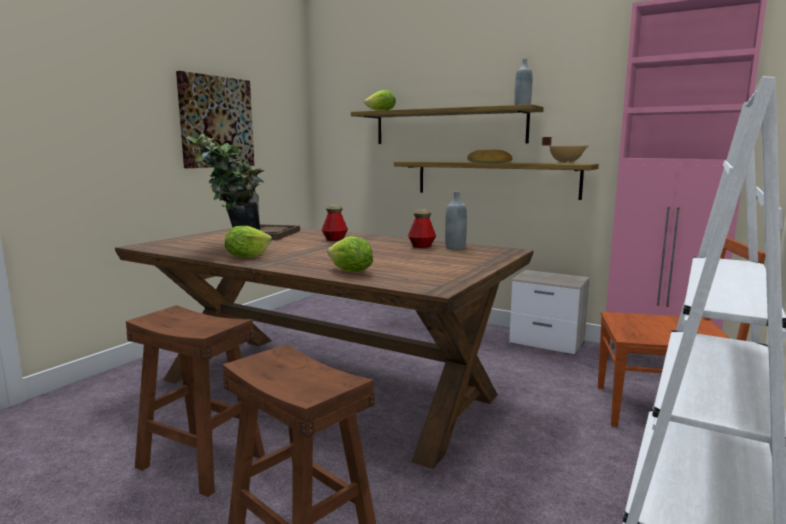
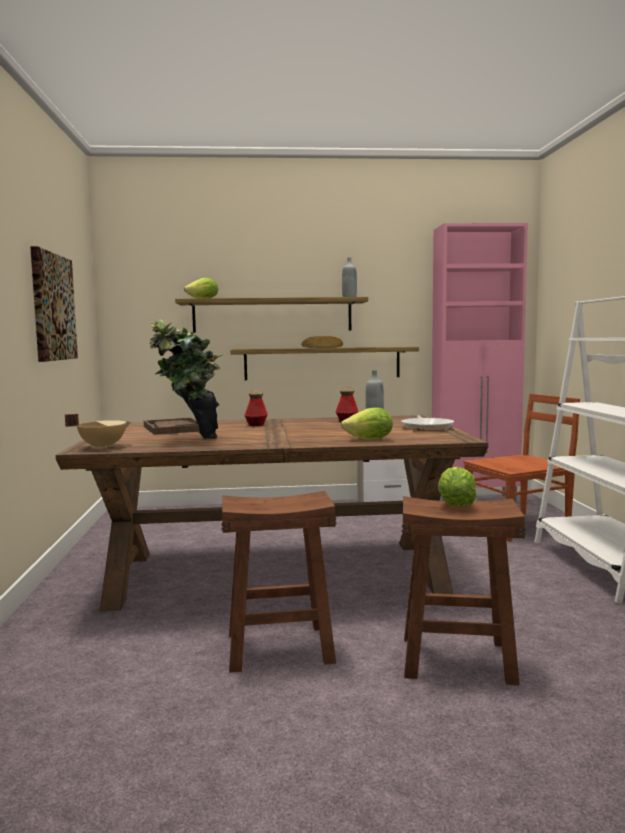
camera: 35 degrees left, 5 degrees down
lettuce [225,226,272,258] -> lettuce moved to [438,467,477,507]
beige cooking pot [542,137,589,164] -> beige cooking pot moved to [65,413,131,449]
none -> frying pan [401,415,454,431]

